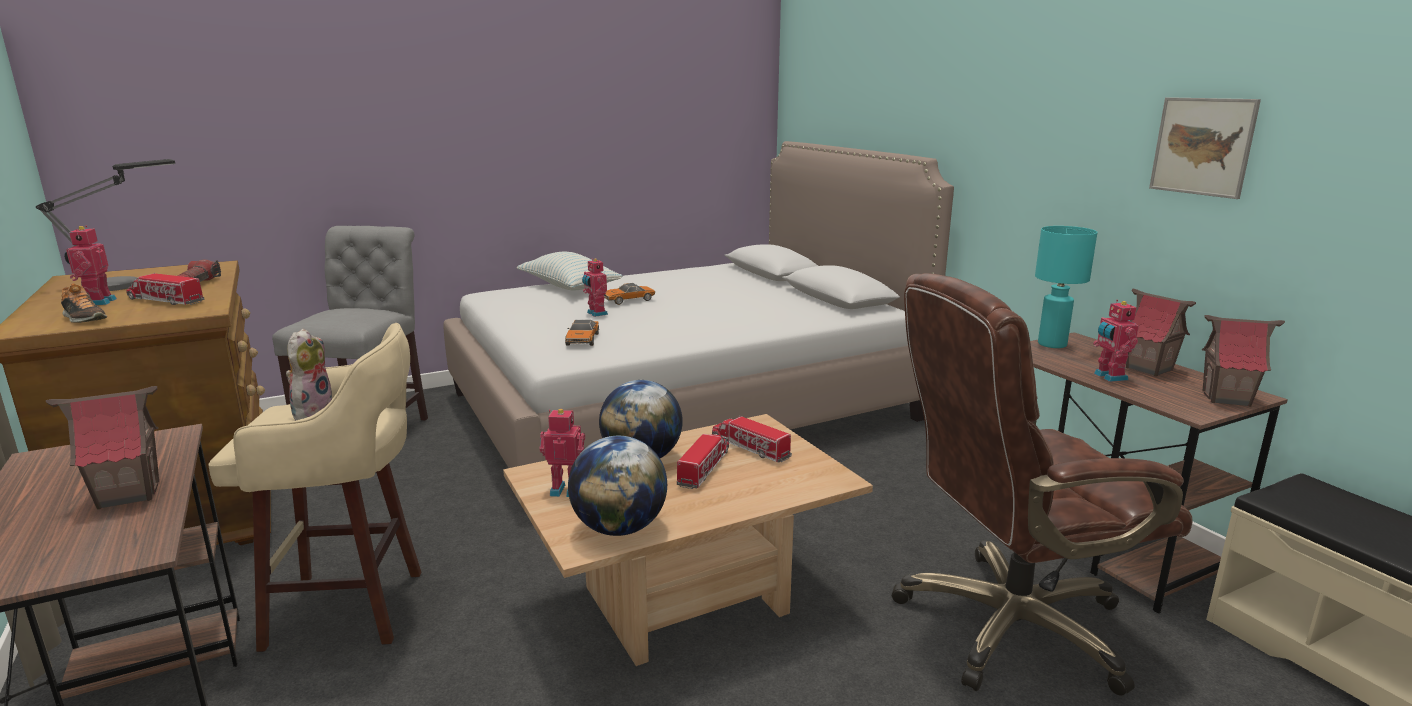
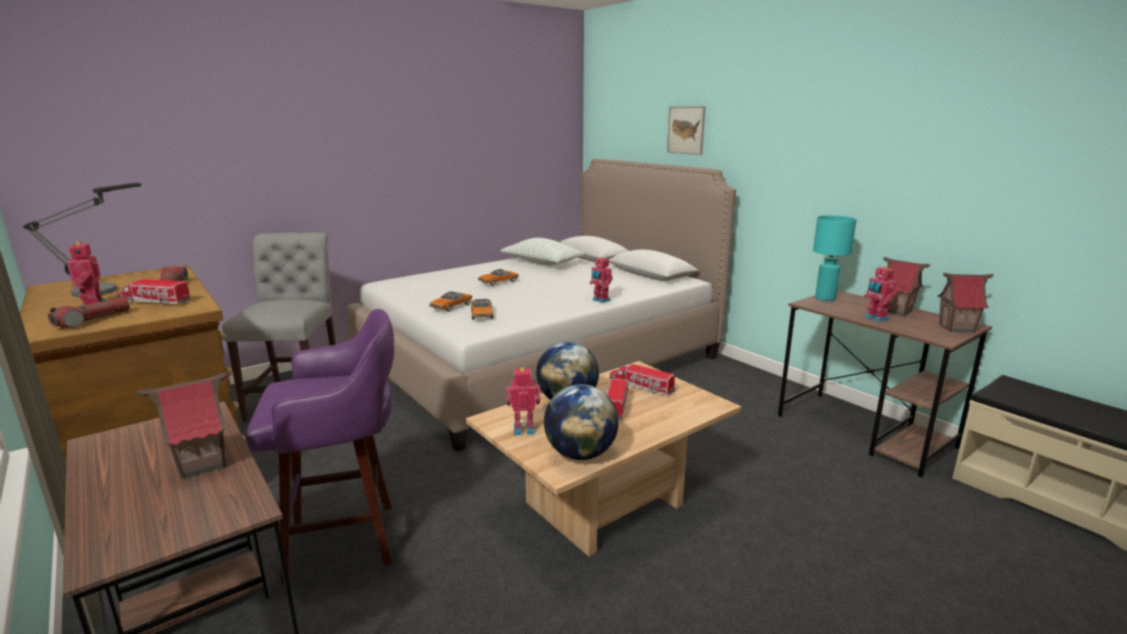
camera: 10 degrees left, 0 degrees up
shoe [61,283,107,323] -> flashlight [47,297,130,328]
beige stool [209,323,421,652] -> purple stool [246,309,394,584]
plush toy [286,329,332,421] -> none
pillow [517,252,623,291] -> pillow moved to [500,238,585,265]
toy robot [582,258,608,317] -> toy robot moved to [590,256,613,303]
brown office chair [892,273,1192,696] -> none
picture [1149,97,1261,199] -> picture moved to [667,106,706,155]
none -> toy car [429,291,472,312]

